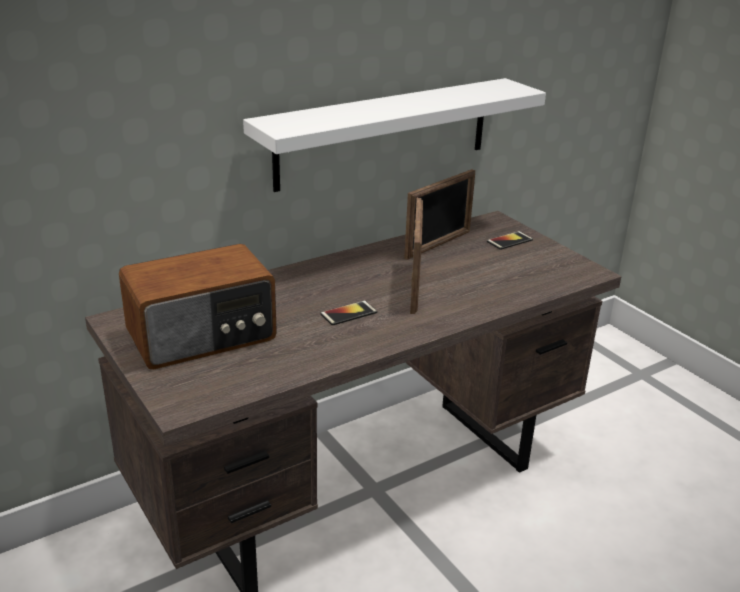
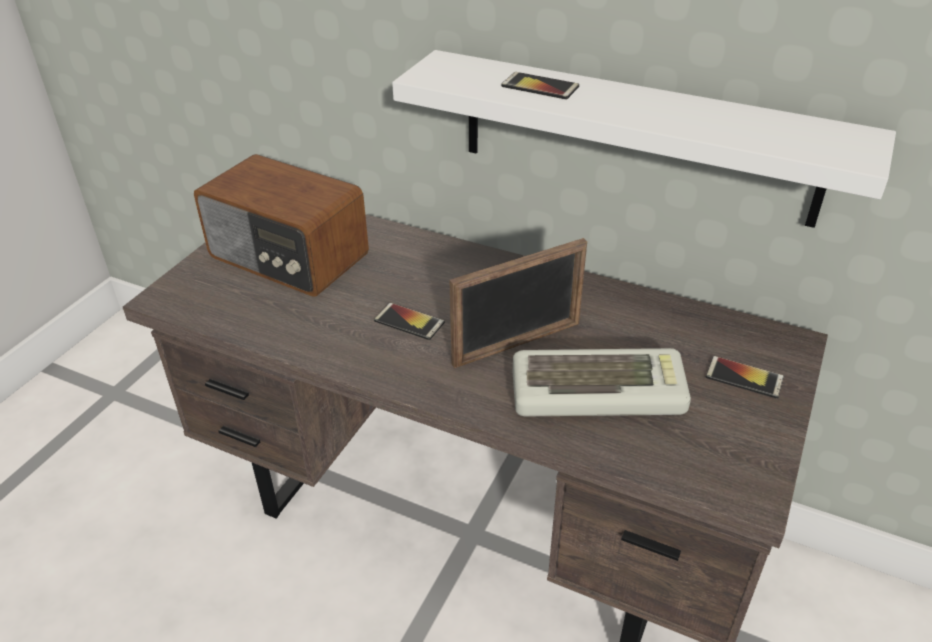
camera: 60 degrees right, 10 degrees up
picture frame [404,169,475,260] -> none
none -> phone [501,72,579,100]
none -> keyboard [513,348,691,416]

